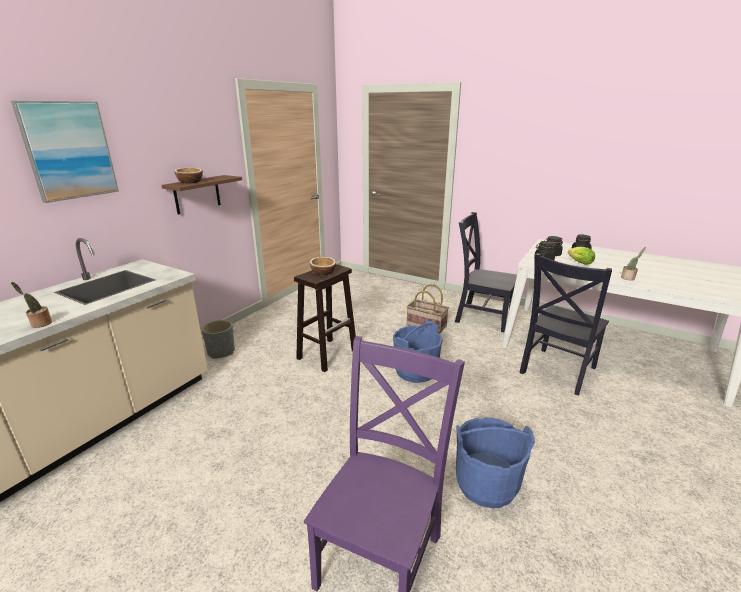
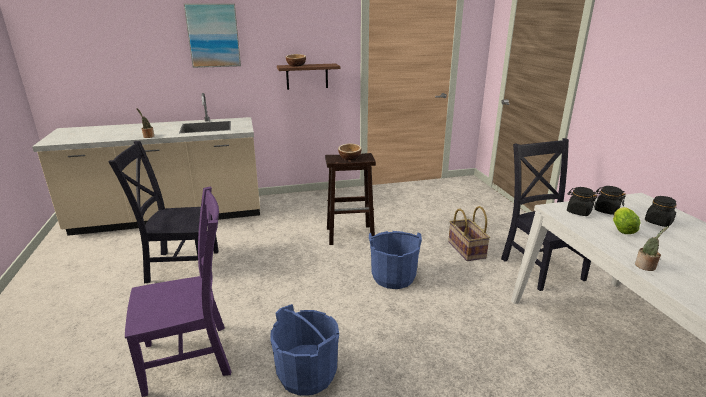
camera: 45 degrees right, 0 degrees up
grey planter [202,320,235,359] -> none
black chair [519,253,612,395] -> black chair moved to [109,141,219,283]

